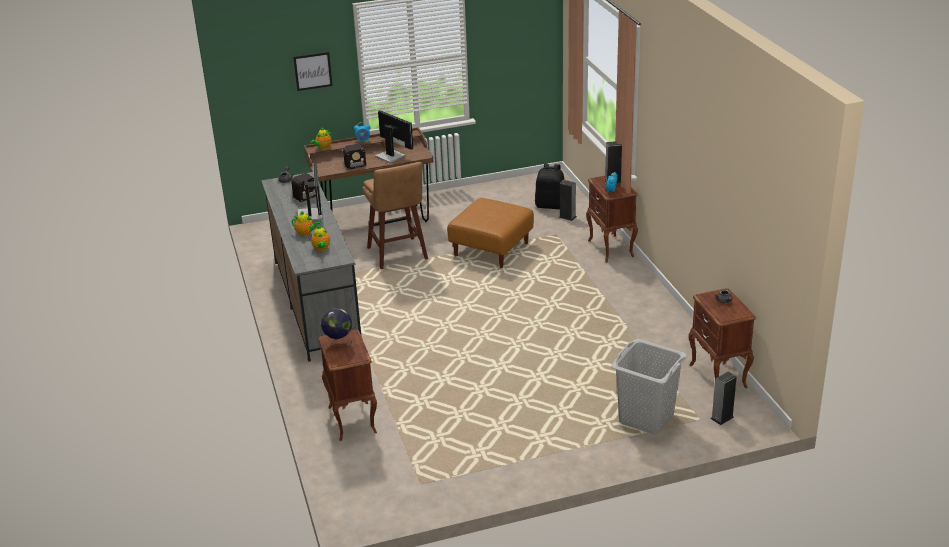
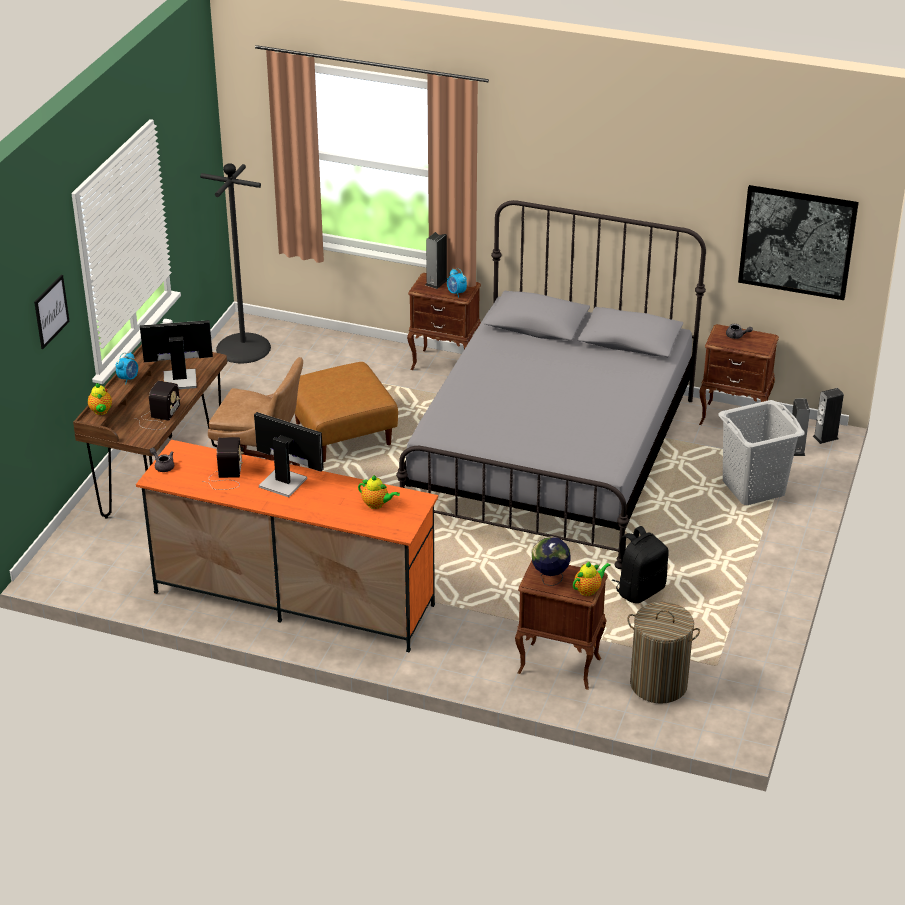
camera: 55 degrees left, 5 degrees up
grey dresser [261,172,362,362] -> orange dresser [136,440,438,653]
teapot [292,211,321,236] -> teapot moved to [573,561,611,596]
black backpack [535,164,565,209] -> black backpack moved to [612,526,669,603]
speaker [559,180,577,221] -> speaker moved to [813,388,844,444]
none -> black clothes rack [200,163,271,363]
none -> grey bed [396,200,706,569]
none -> laundry basket [627,602,700,704]
none -> picture [738,185,859,300]

